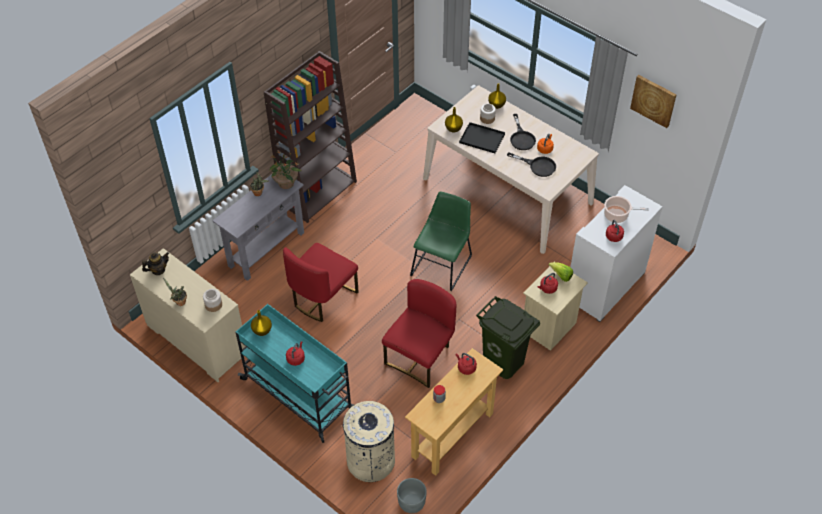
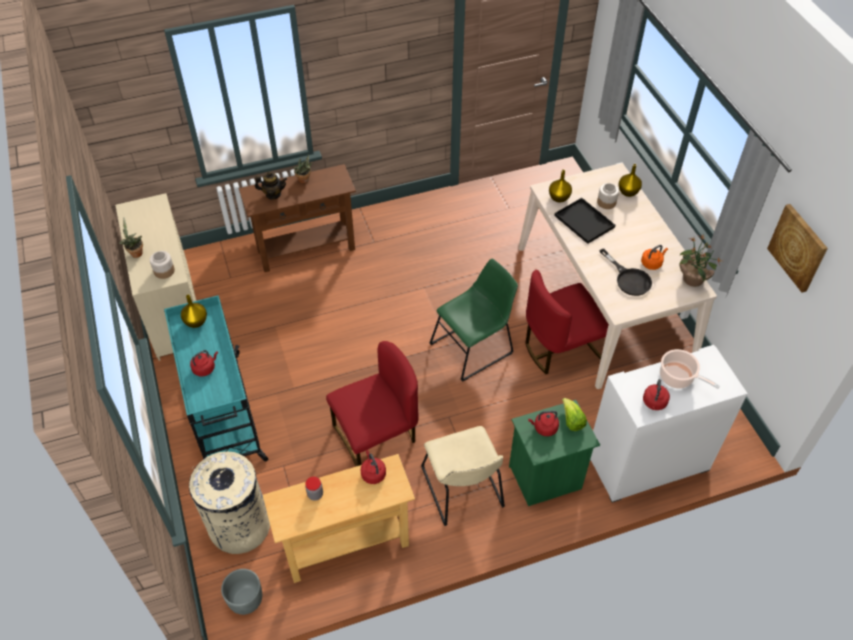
camera: 30 degrees right, 0 degrees up
teapot [142,252,169,275] -> teapot moved to [255,171,287,200]
grey console table [213,174,304,281] -> brown console table [239,164,356,272]
brown bookcase [264,51,357,223] -> none
potted plant [269,151,302,189] -> potted plant moved to [679,235,720,287]
red chair [283,243,358,322] -> red chair moved to [525,270,609,374]
green trash can [476,296,540,379] -> beige chair [421,426,505,526]
black frying pan [510,114,536,150] -> none
beige nightstand [523,266,588,351] -> green nightstand [509,400,600,506]

